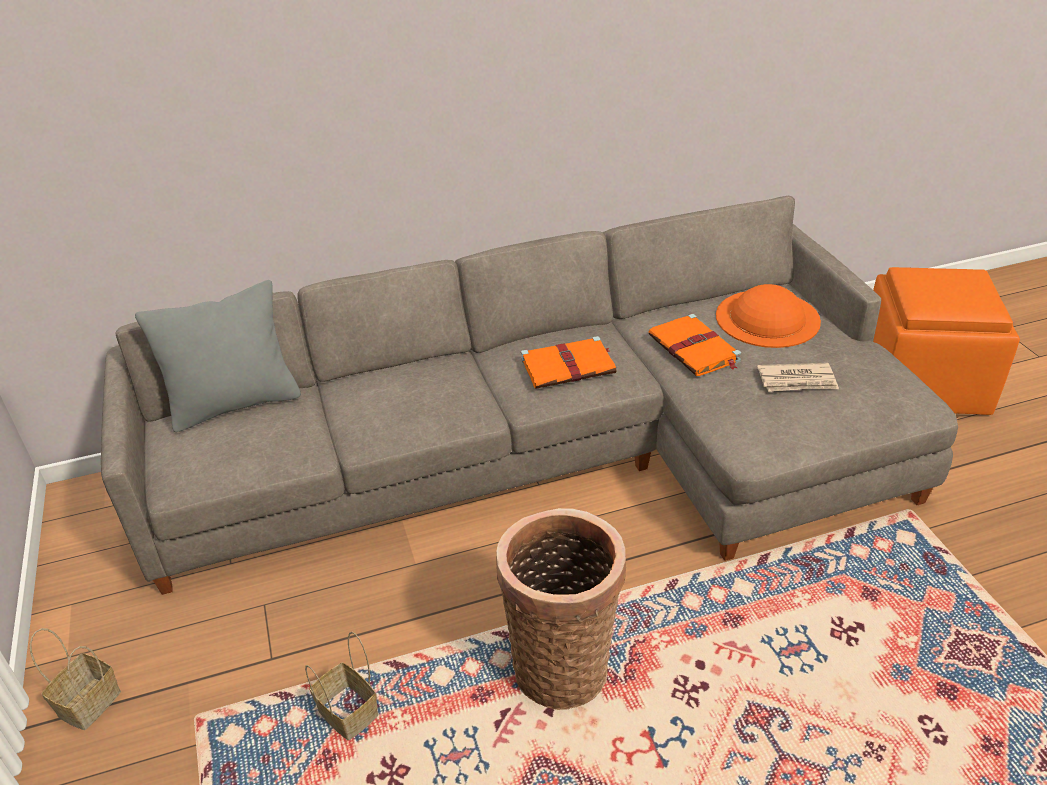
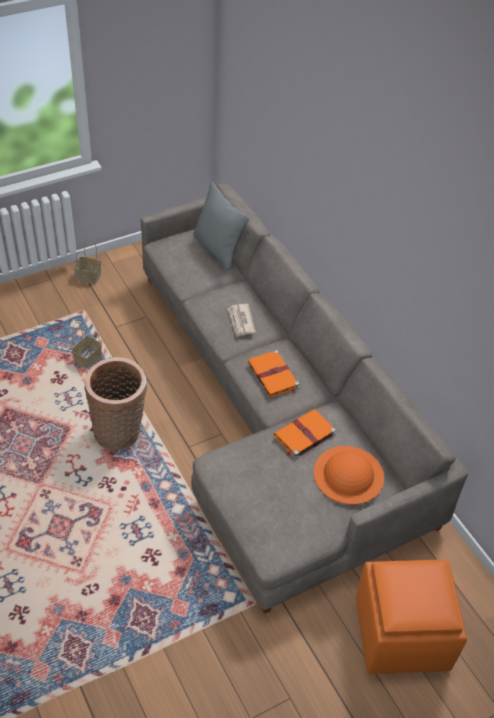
camera: 75 degrees right, 10 degrees up
newspaper [757,363,839,392] -> newspaper moved to [228,304,256,337]

